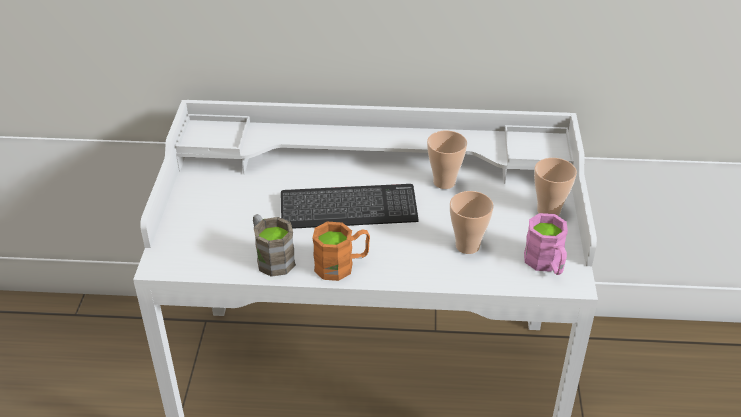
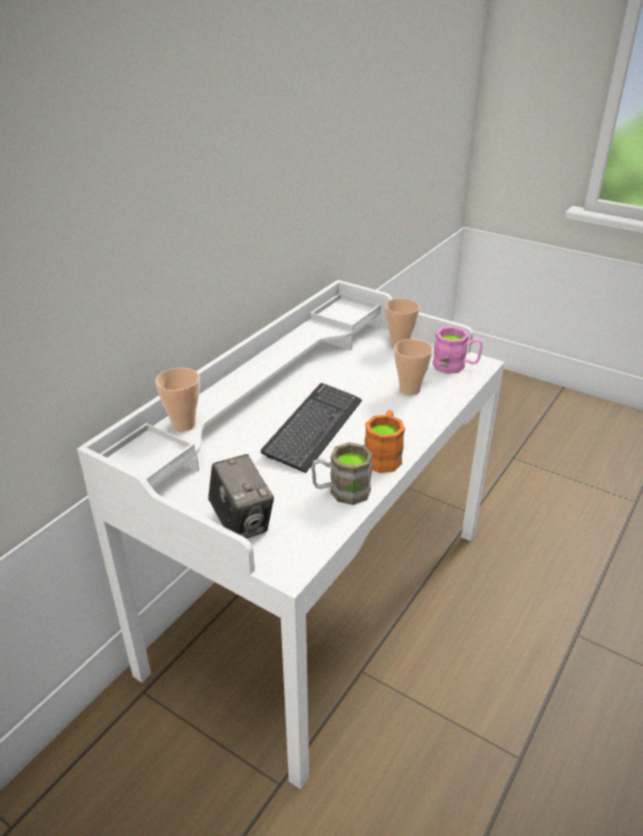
camera: 60 degrees left, 5 degrees down
cup [427,130,467,189] -> cup moved to [155,368,200,431]
none -> camera [208,454,274,539]

